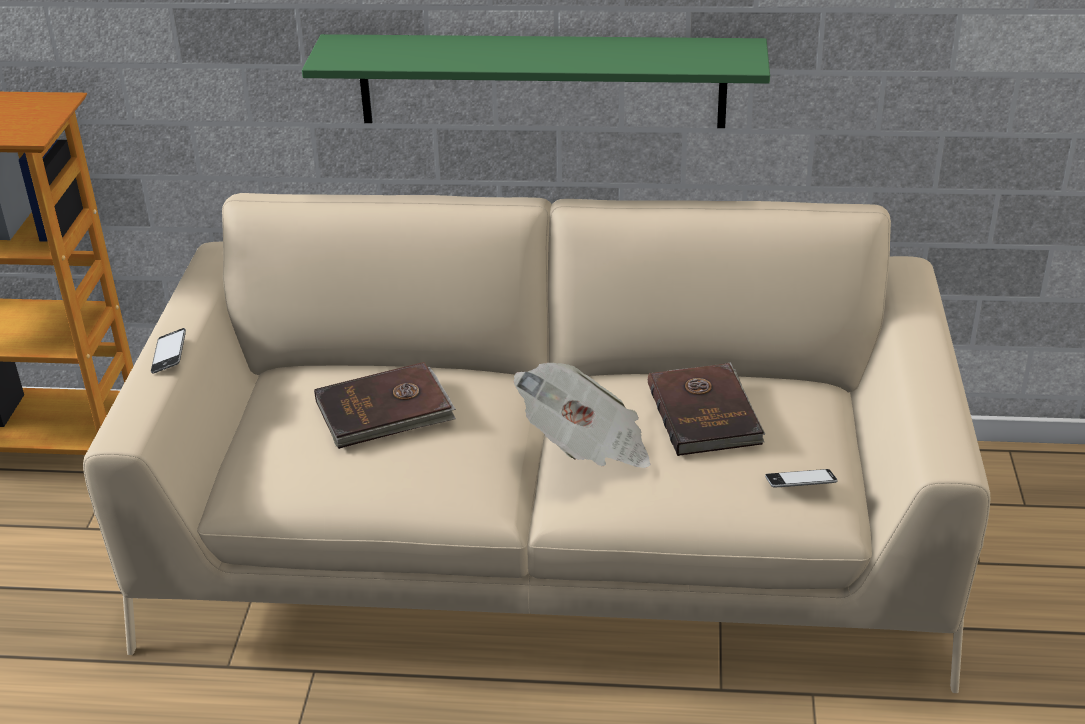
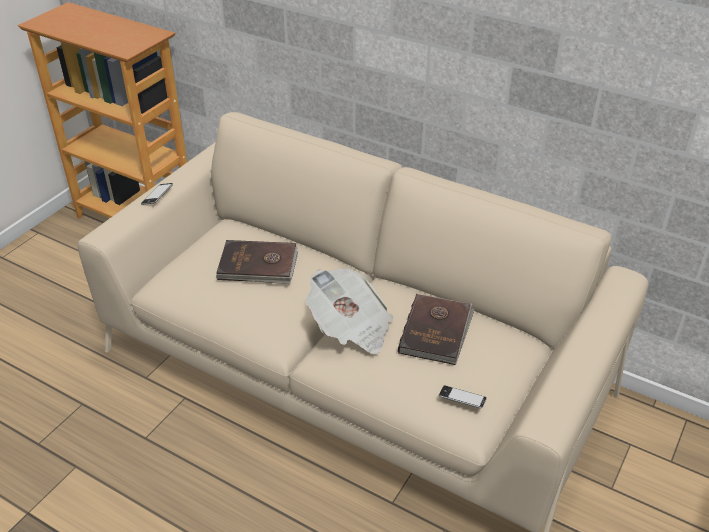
camera: 25 degrees right, 5 degrees up
green shelf [302,34,770,128] -> none

